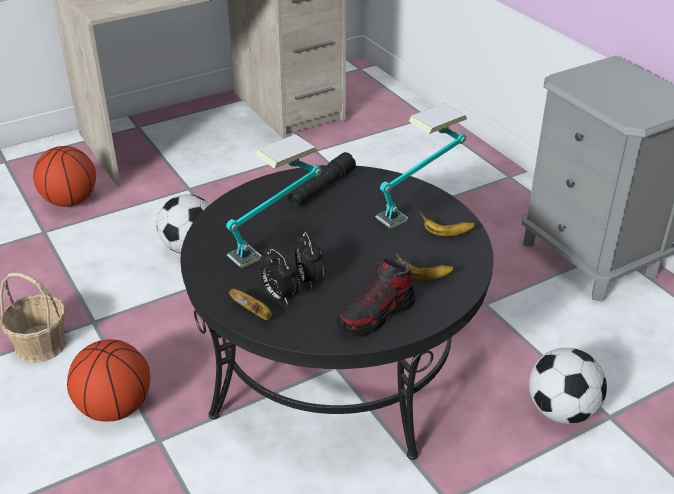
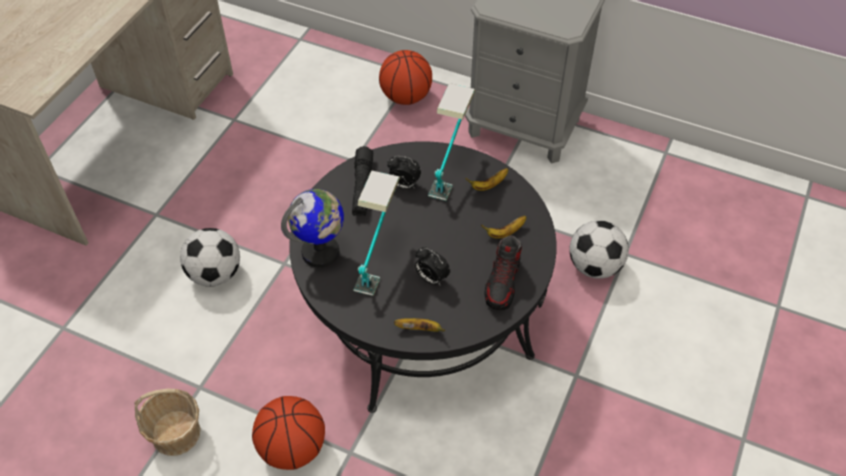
camera: 35 degrees left, 15 degrees up
basketball [33,146,96,207] -> basketball moved to [379,50,432,105]
alarm clock [261,249,300,304] -> alarm clock moved to [387,156,421,189]
none -> globe [281,189,344,268]

